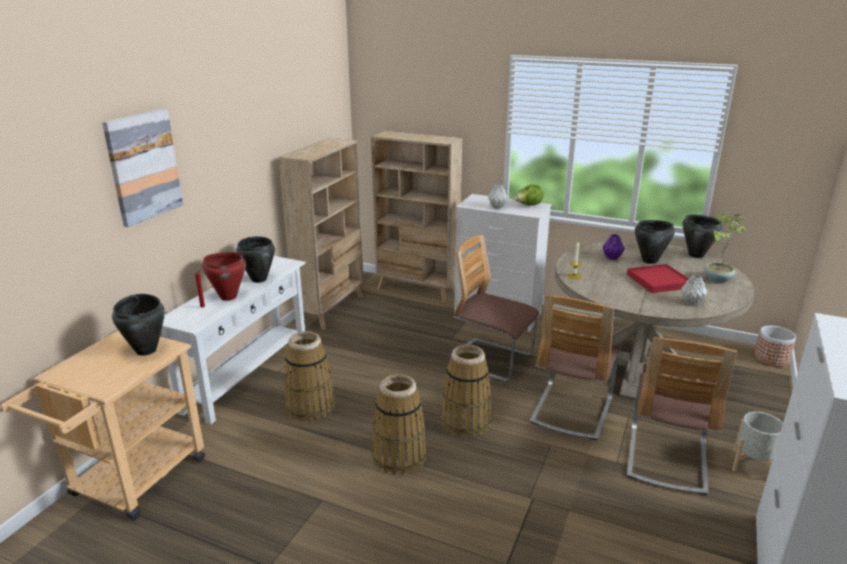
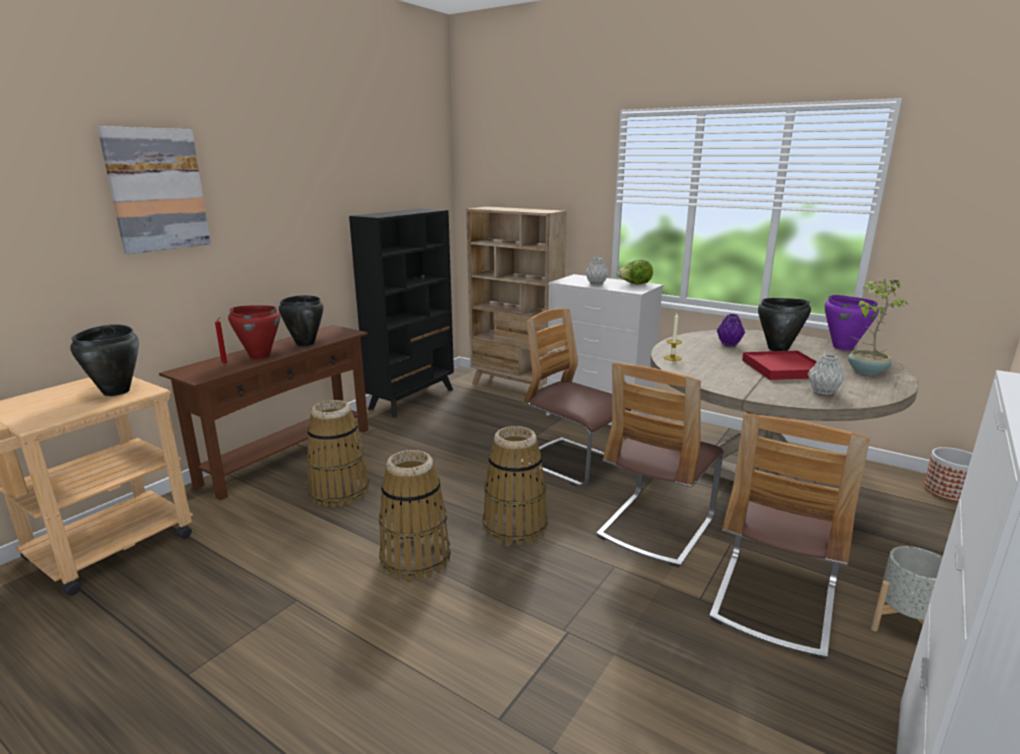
camera: 10 degrees right, 5 degrees down
white console table [161,256,306,425] -> brown console table [159,325,368,501]
beige bookcase [278,138,364,330] -> black bookcase [349,209,454,418]
black cooking pot [683,214,723,258] -> purple cooking pot [825,295,879,350]

